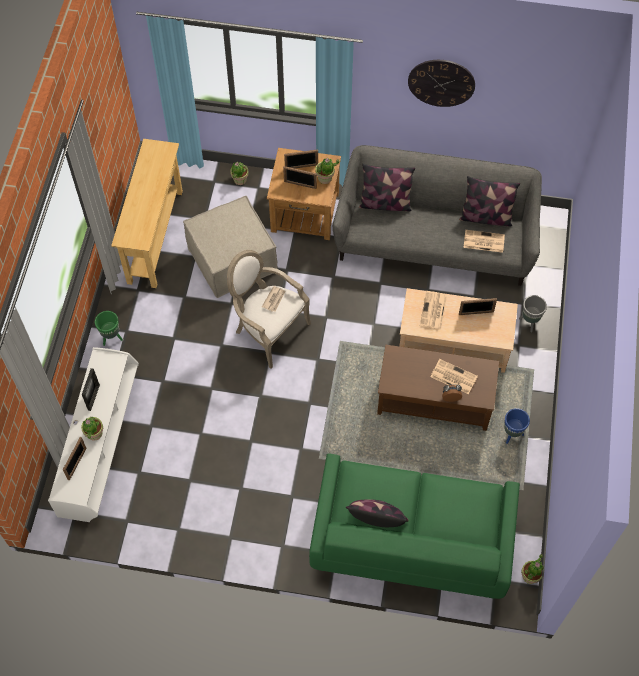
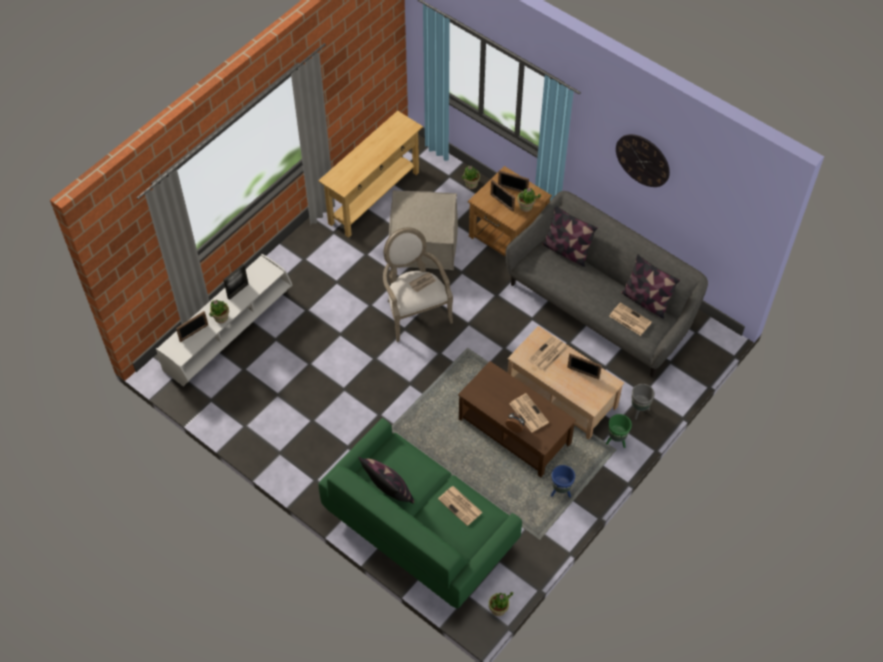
camera: 30 degrees right, 5 degrees down
green planter [95,311,123,346] -> green planter moved to [606,414,632,448]
none -> newspaper [438,486,483,526]

